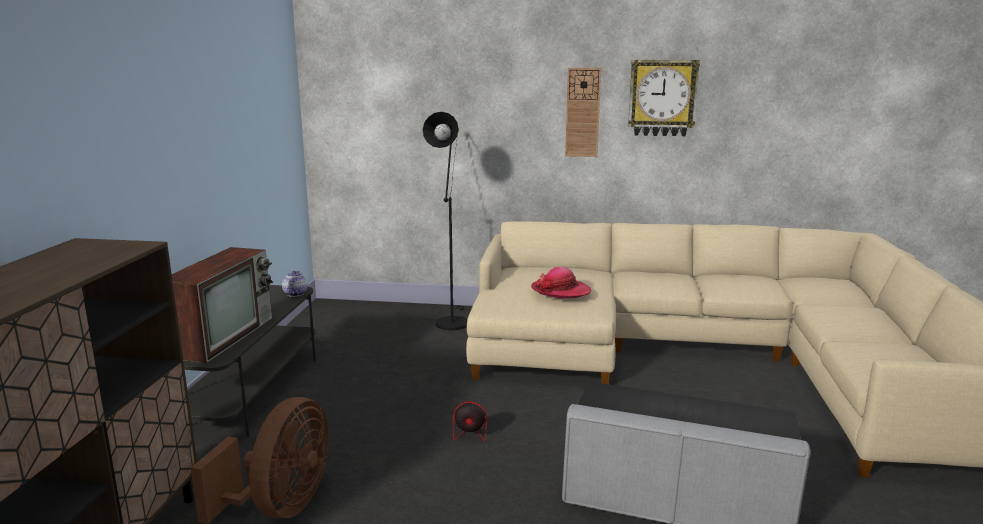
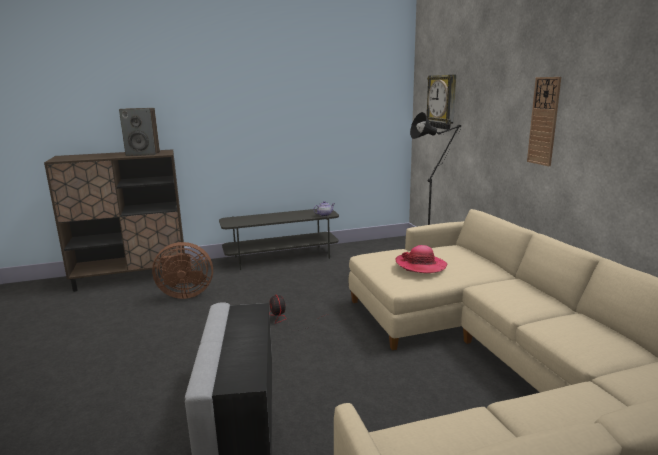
camera: 65 degrees right, 0 degrees up
television [172,247,273,363] -> none
wall clock [628,60,700,136] -> wall clock moved to [427,75,456,130]
none -> speaker [119,108,160,156]

